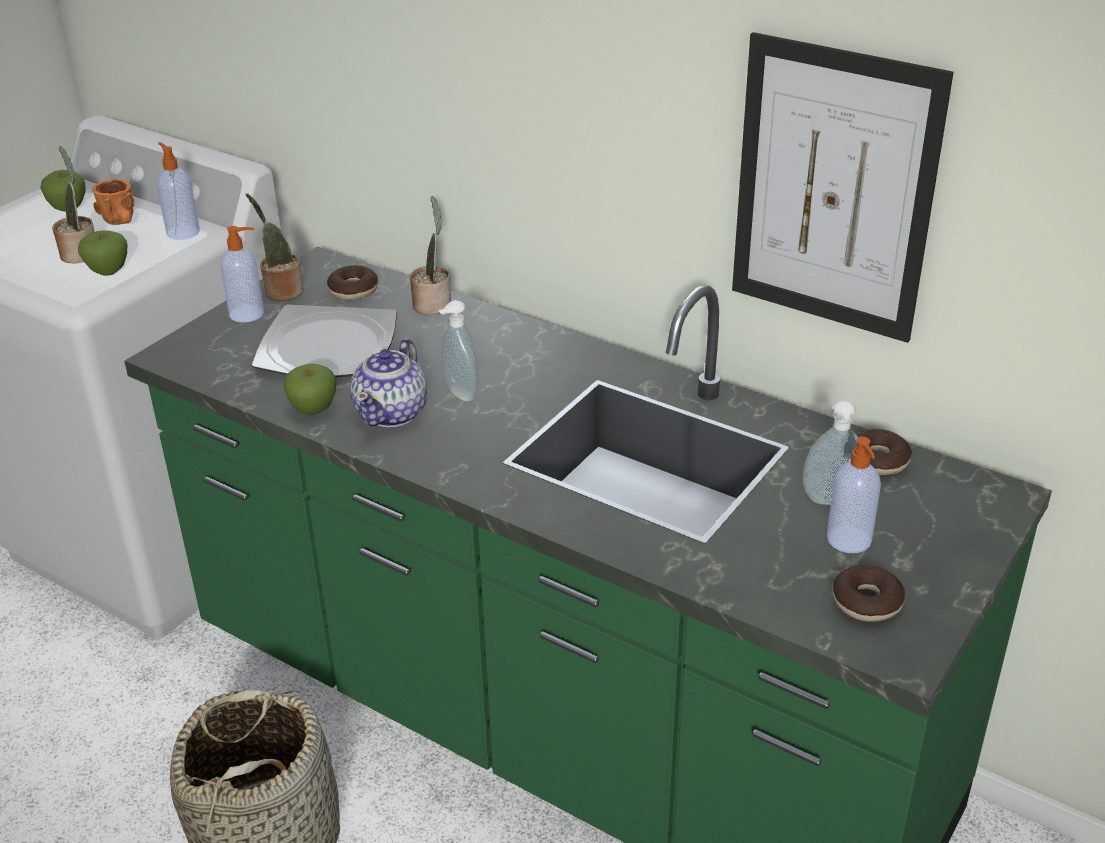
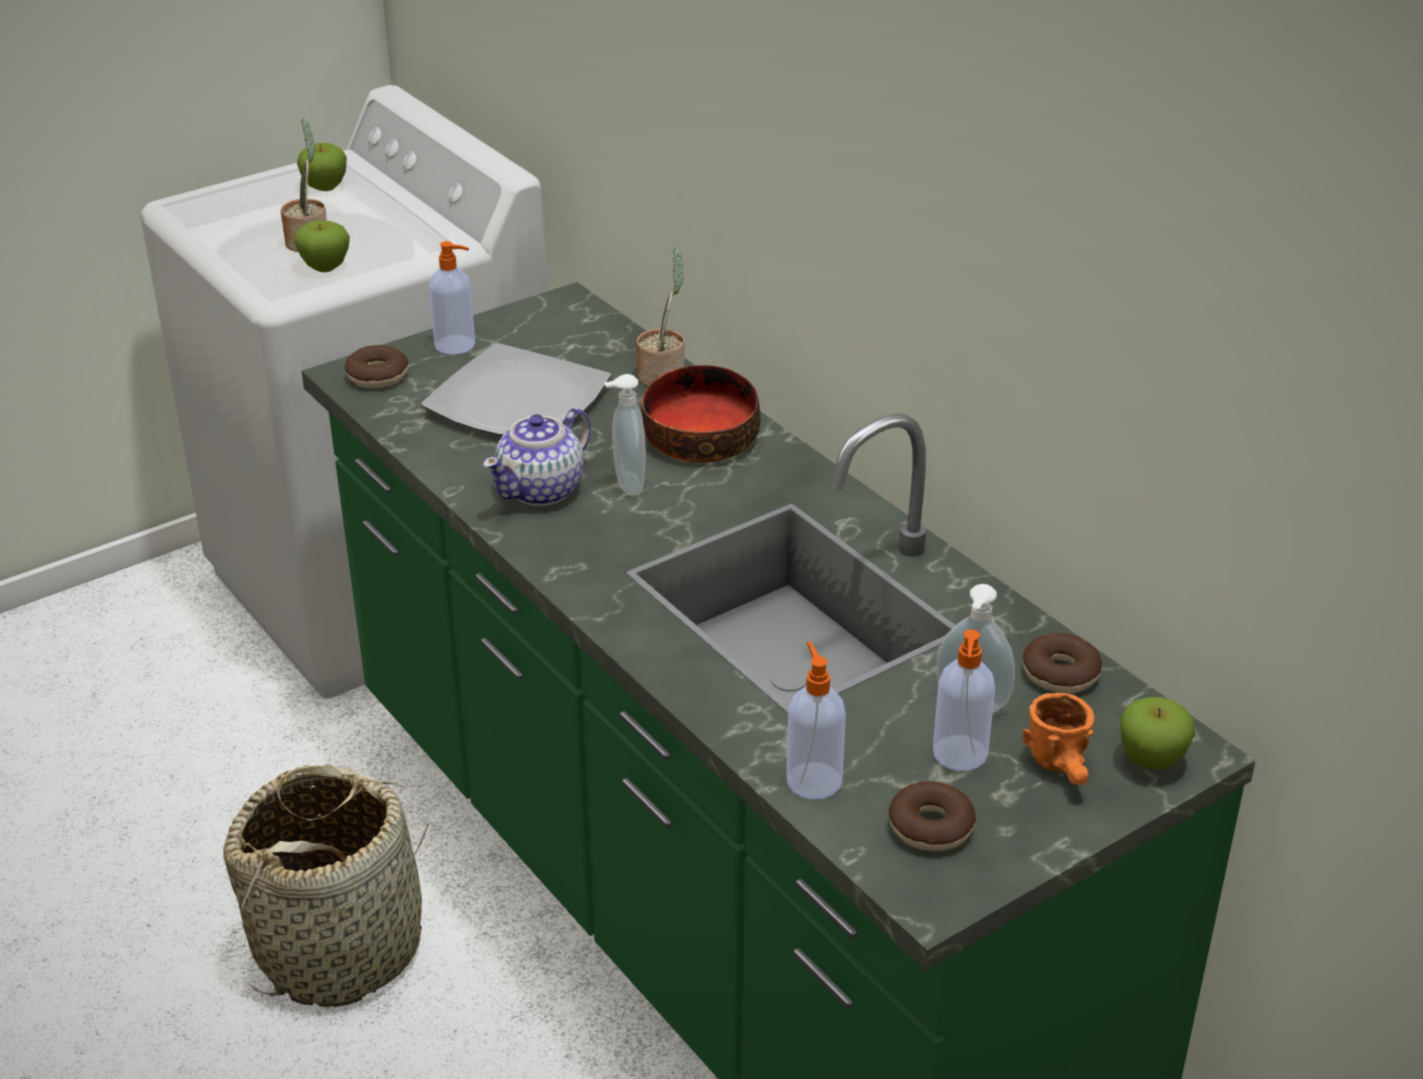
camera: 20 degrees right, 0 degrees up
orange mug [92,179,134,225] -> orange mug moved to [1022,693,1095,785]
soap dispenser [157,142,200,240] -> soap dispenser moved to [786,641,846,799]
potted plant [246,193,303,301] -> none
apple [284,364,337,414] -> apple moved to [1120,697,1195,769]
donut [327,265,378,300] -> donut moved to [344,345,409,388]
picture [732,32,954,343] -> none
none -> bowl [641,365,761,463]

